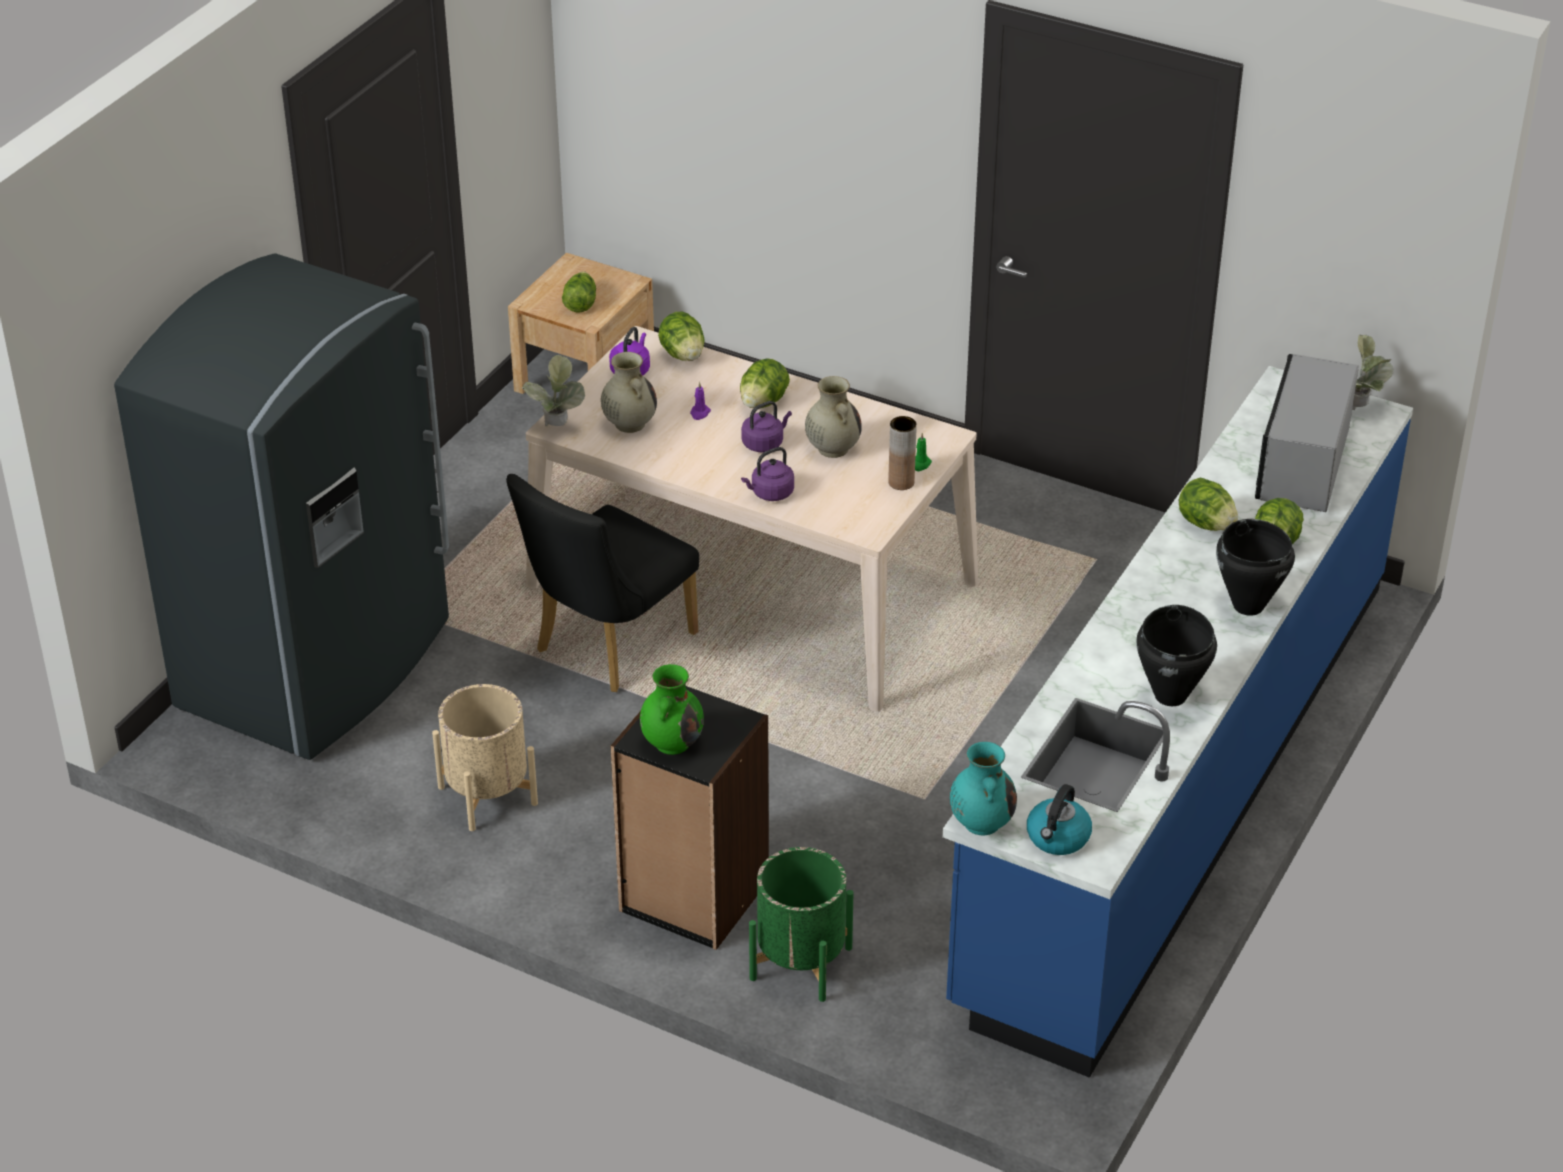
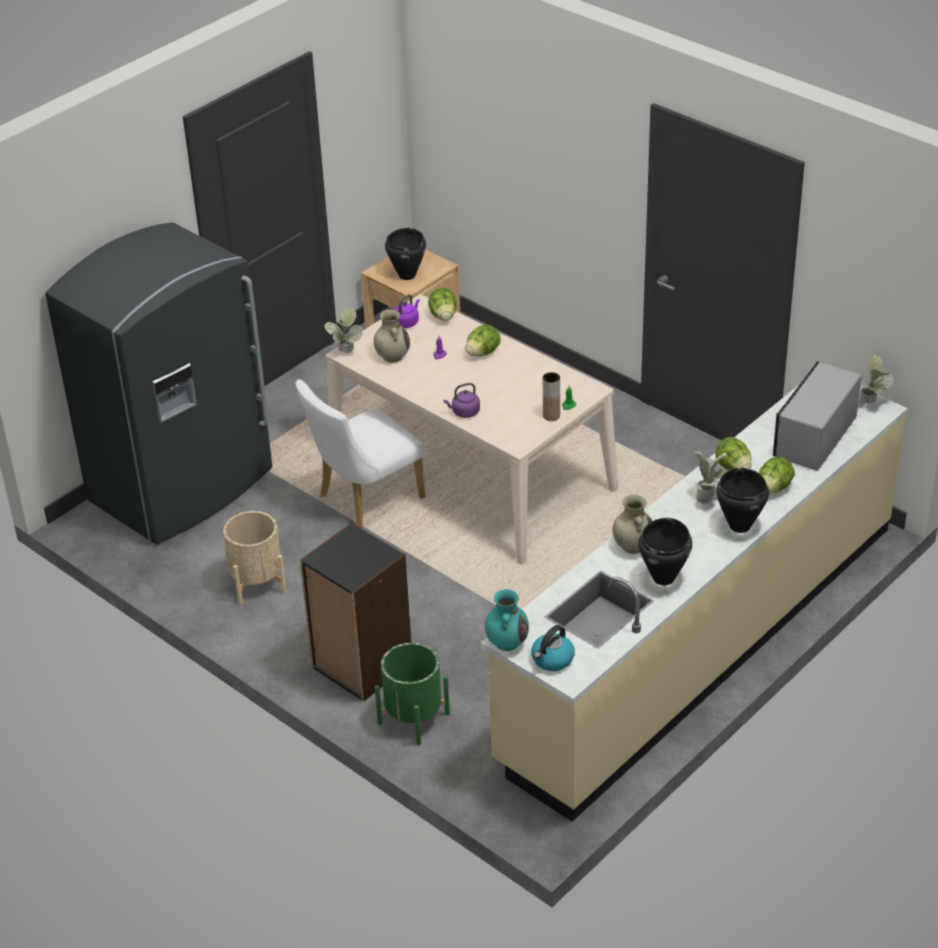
camera: 15 degrees right, 0 degrees up
black chair [506,474,699,692] -> white chair [296,379,425,528]
lettuce [562,271,596,312] -> black cooking pot [385,228,426,280]
green vase [640,664,704,755] -> none
purple kettle [741,401,792,453] -> none
beige vase [805,376,862,458] -> beige vase moved to [612,494,652,554]
blue counter [942,366,1413,1078] -> beige counter [481,384,908,822]
none -> potted plant [695,450,727,503]

